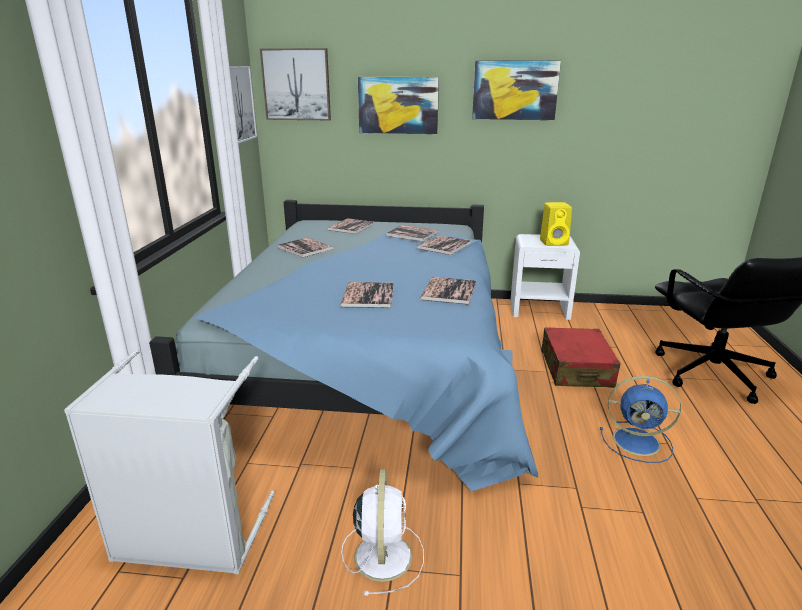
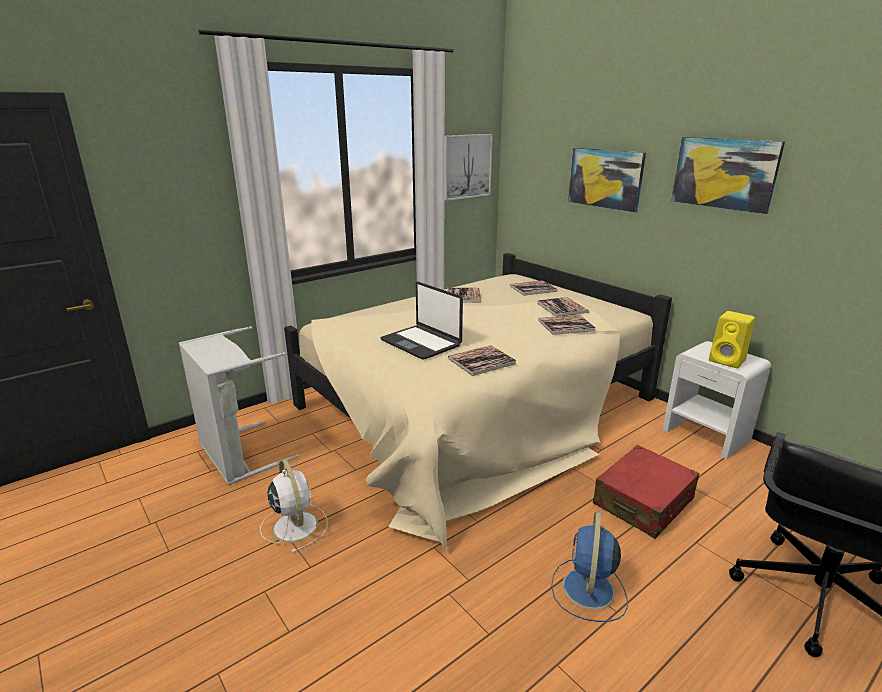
camera: 45 degrees right, 0 degrees up
blue bed [149,200,538,491] -> beige bed [284,253,672,550]
picture [260,48,331,120] -> none
book [340,282,394,308] -> laptop [380,282,463,360]
white fan [341,469,424,596] -> white fan turned 75 degrees counterclockwise [260,459,327,553]
blue fan [600,376,681,463] -> blue fan turned 45 degrees clockwise [551,511,628,622]

